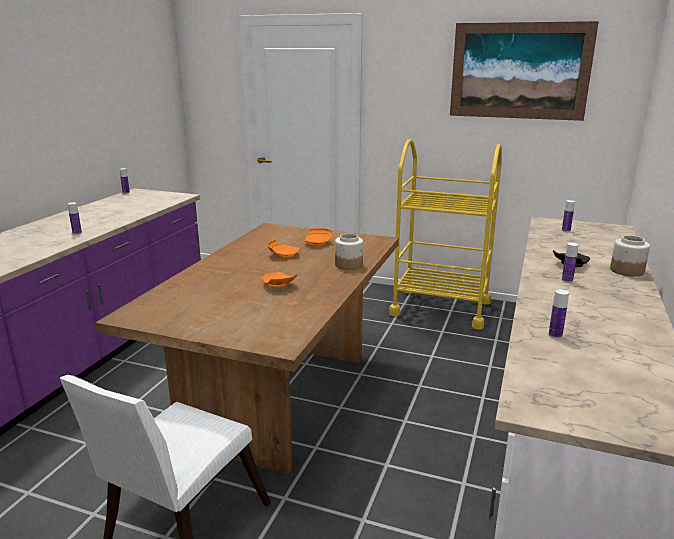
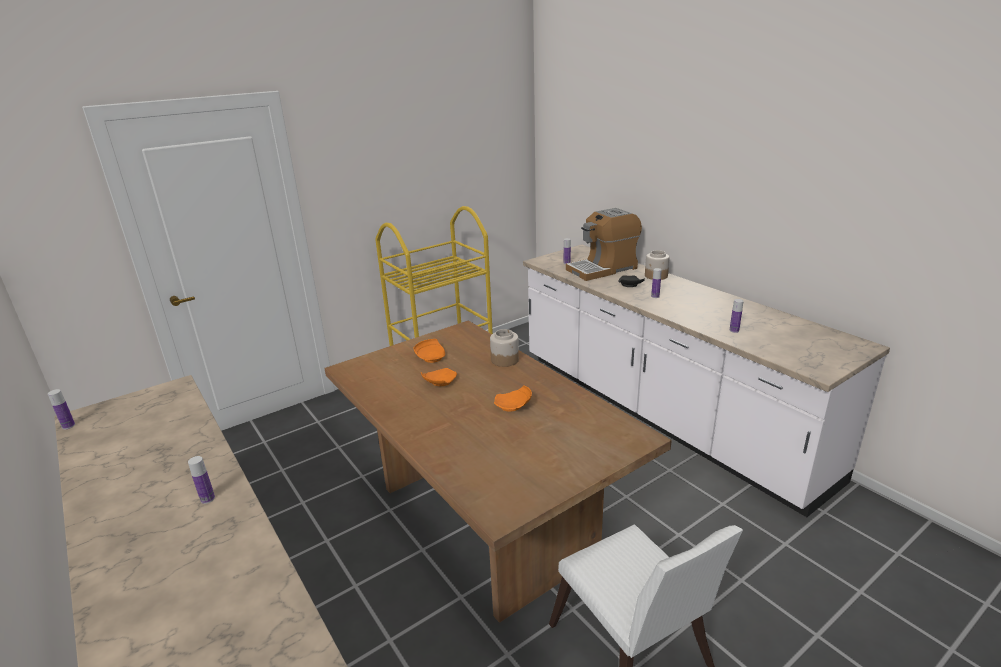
camera: 55 degrees left, 5 degrees up
picture [450,21,599,121] -> none
none -> coffee machine [566,208,642,281]

